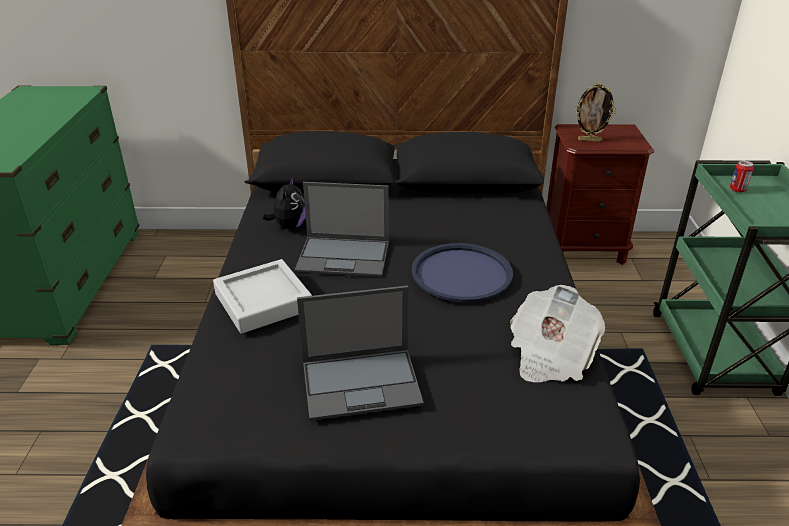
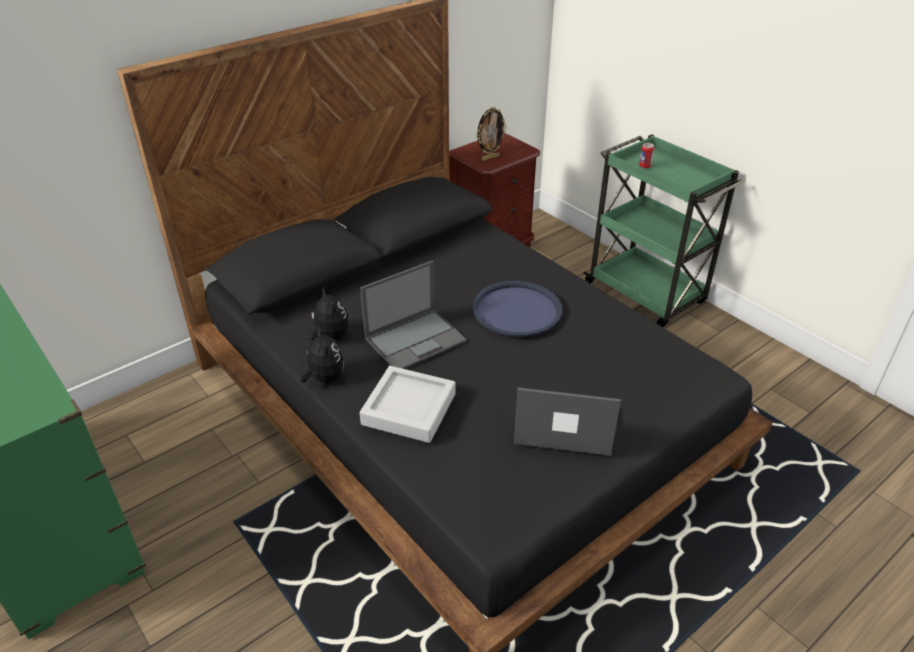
camera: 40 degrees left, 5 degrees up
laptop [297,286,424,421] -> laptop turned 120 degrees counterclockwise [514,388,621,456]
newspaper [510,285,605,382] -> none
none -> plush toy [300,326,344,383]

